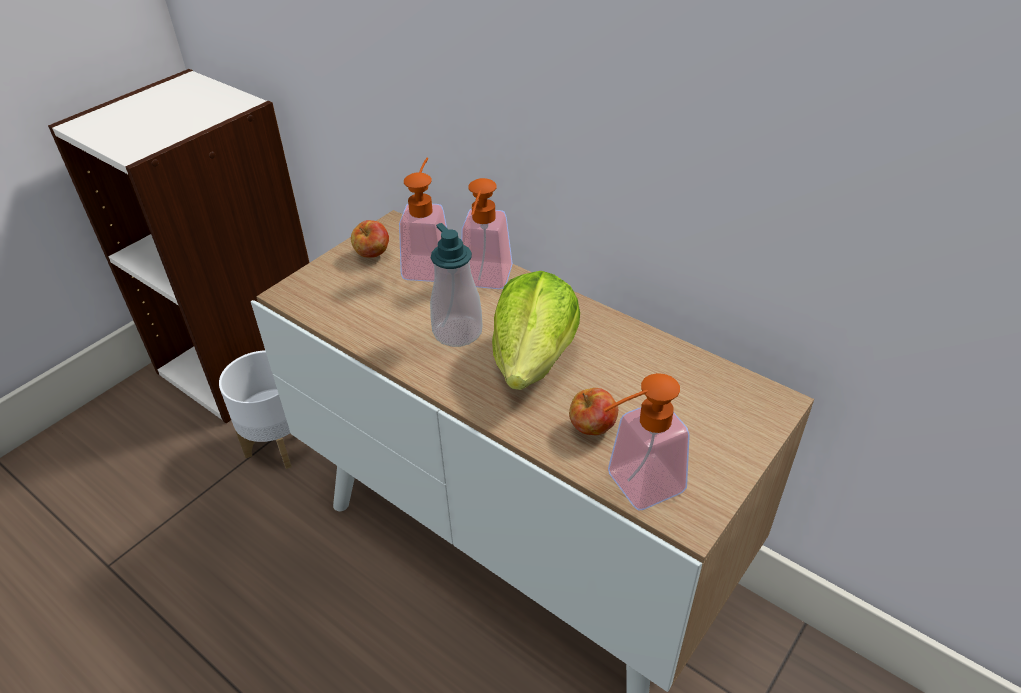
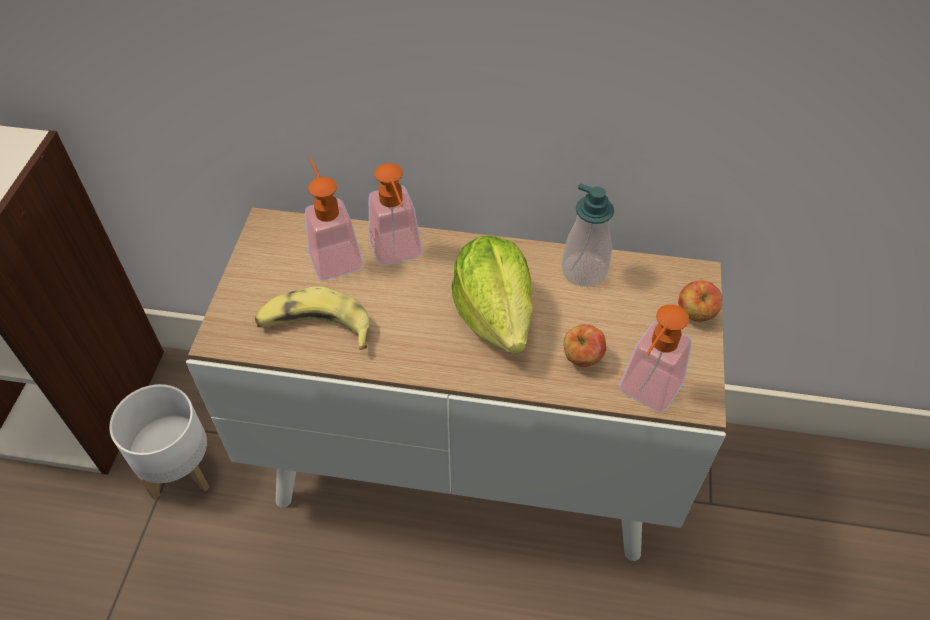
camera: 30 degrees left, 10 degrees up
apple [351,220,389,258] -> apple moved to [678,280,723,322]
soap dispenser [430,223,482,347] -> soap dispenser moved to [562,183,614,287]
none -> banana [255,286,370,350]

